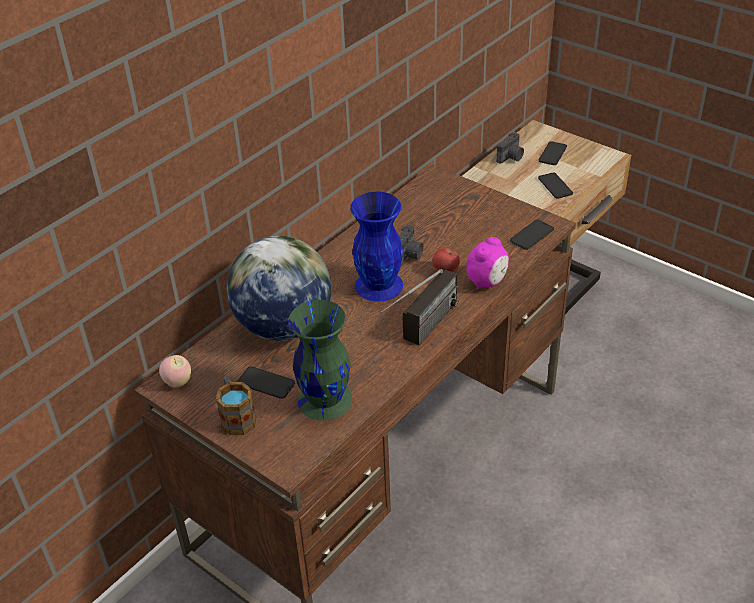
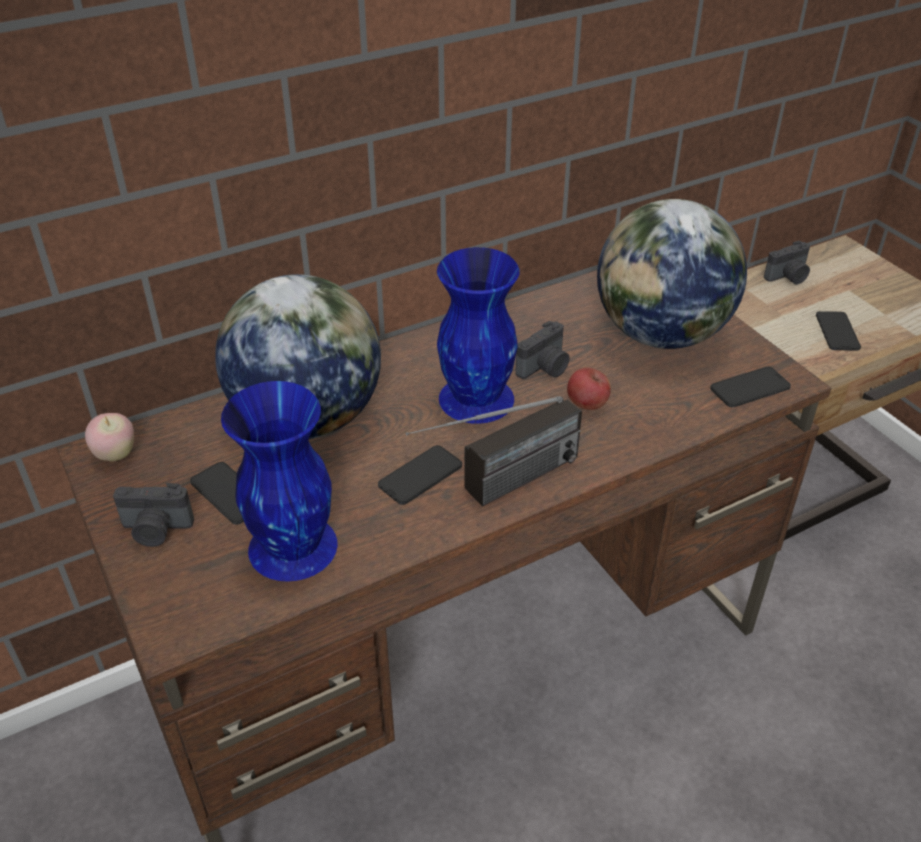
camera: 20 degrees right, 0 degrees up
mug [216,376,256,435] -> camera [113,483,194,547]
green vase [288,300,352,421] -> blue vase [221,381,338,582]
alarm clock [466,237,509,290] -> none
phone [538,141,567,165] -> phone moved to [378,445,462,505]
none -> globe [597,199,747,349]

